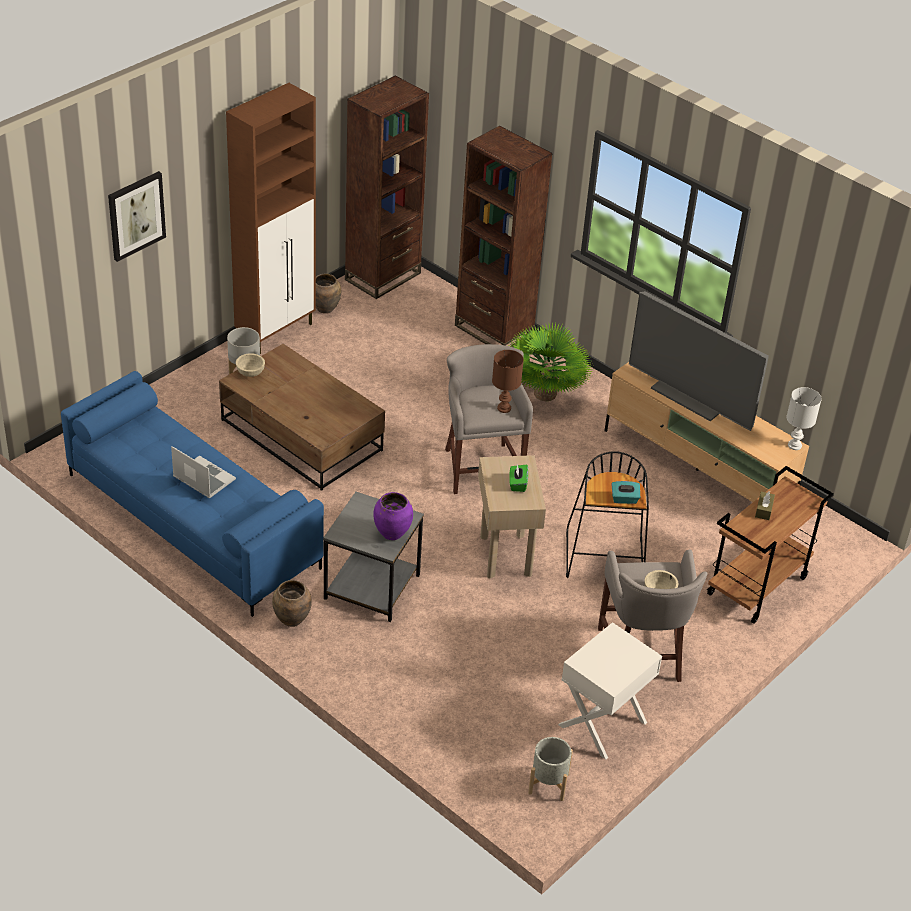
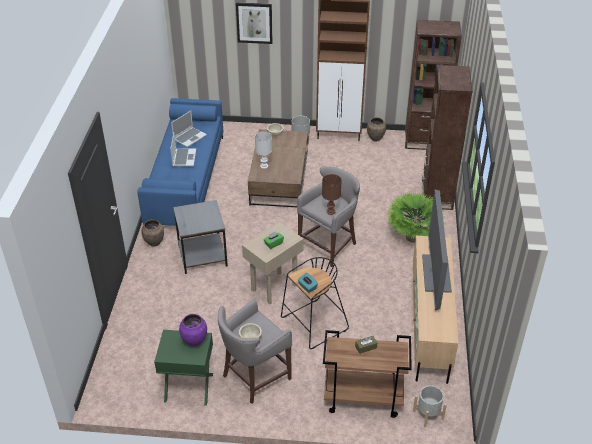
camera: 55 degrees right, 0 degrees up
purple vase [373,492,413,540] -> purple vase moved to [179,314,207,347]
grey planter [528,737,573,801] -> grey planter moved to [413,385,447,428]
white nightstand [558,622,662,759] -> green nightstand [154,330,213,406]
white table lamp [786,387,822,450] -> white table lamp moved to [255,132,272,169]
none -> laptop [171,111,207,148]

